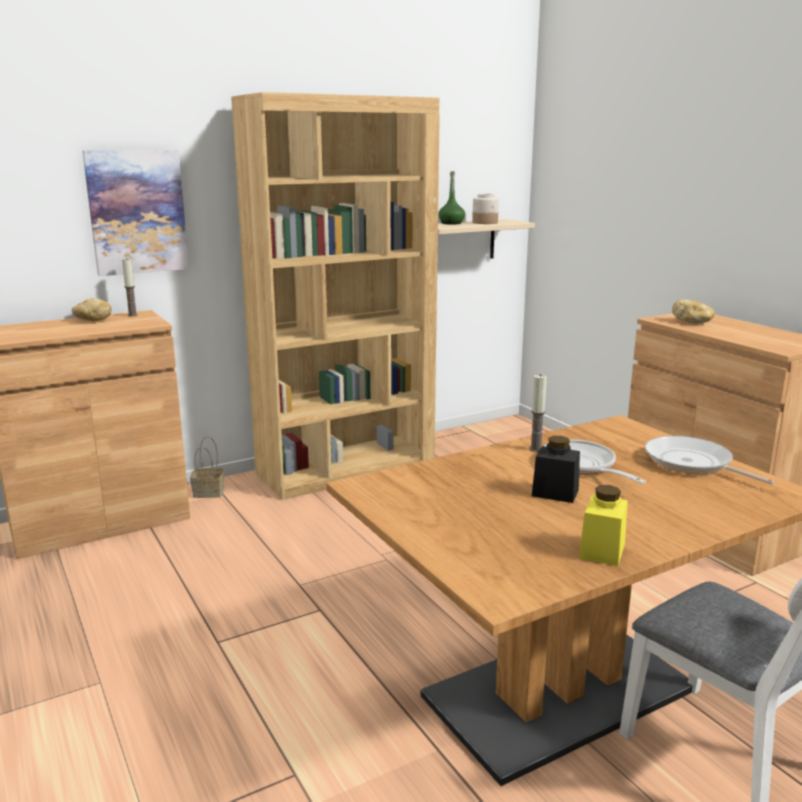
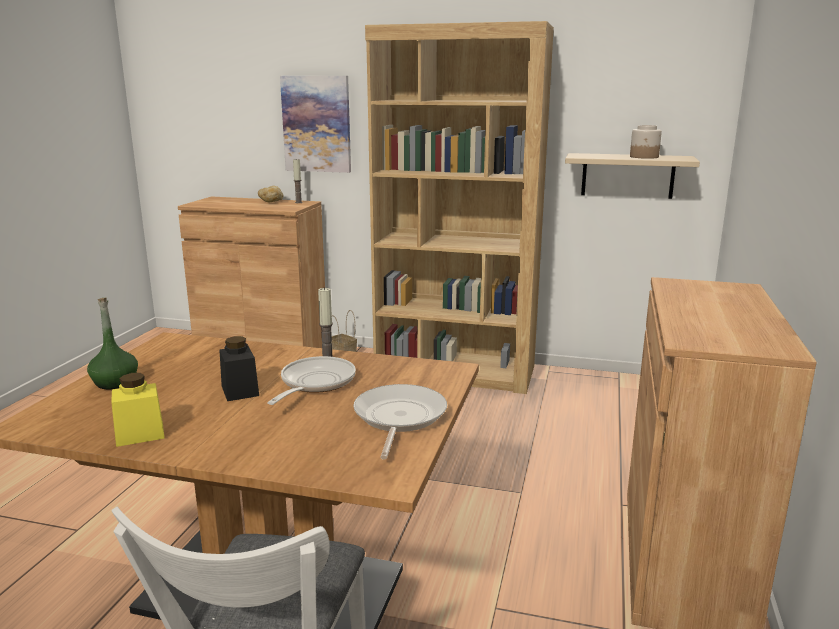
camera: 45 degrees right, 0 degrees up
green bottle [438,171,465,224] -> green bottle moved to [87,297,138,389]
bread [672,300,715,323] -> none

